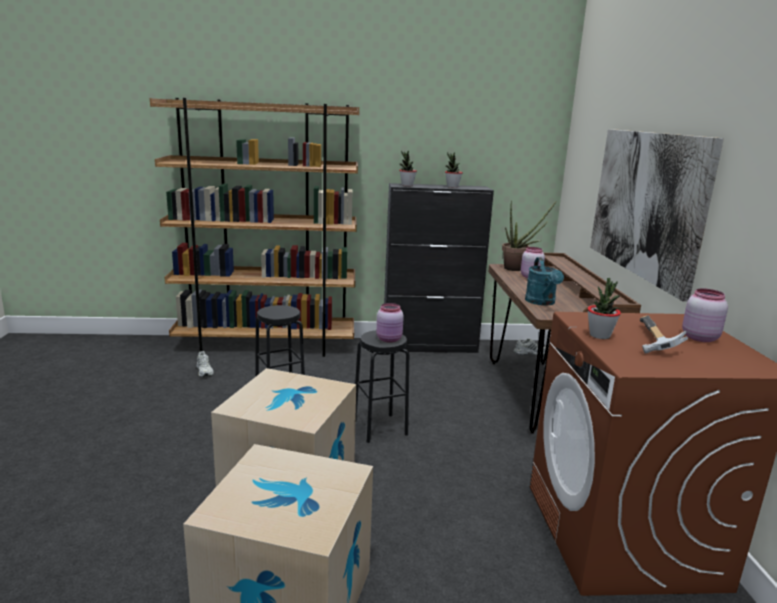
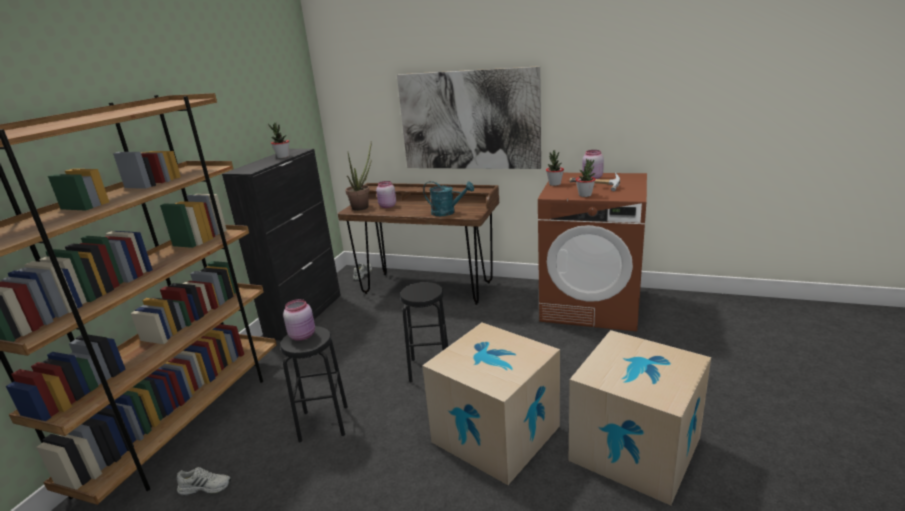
camera: 65 degrees left, 5 degrees up
pink jar [376,303,404,343] -> pink jar moved to [283,299,315,341]
potted plant [399,150,417,186] -> potted plant moved to [546,150,564,186]

